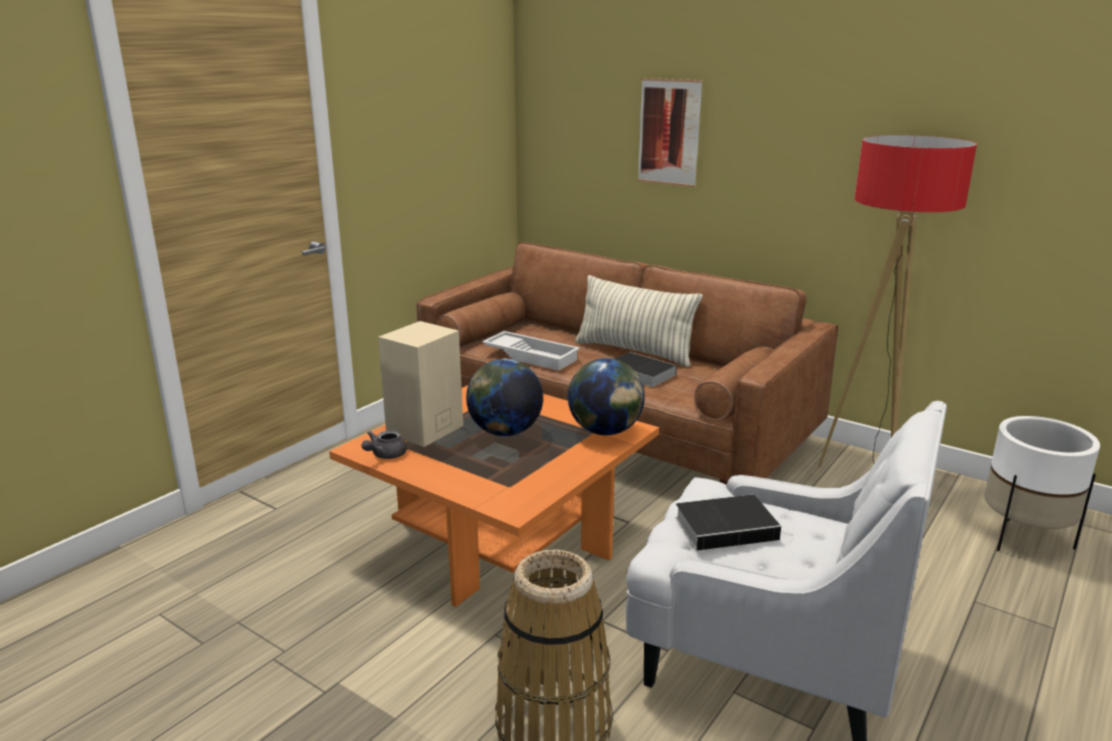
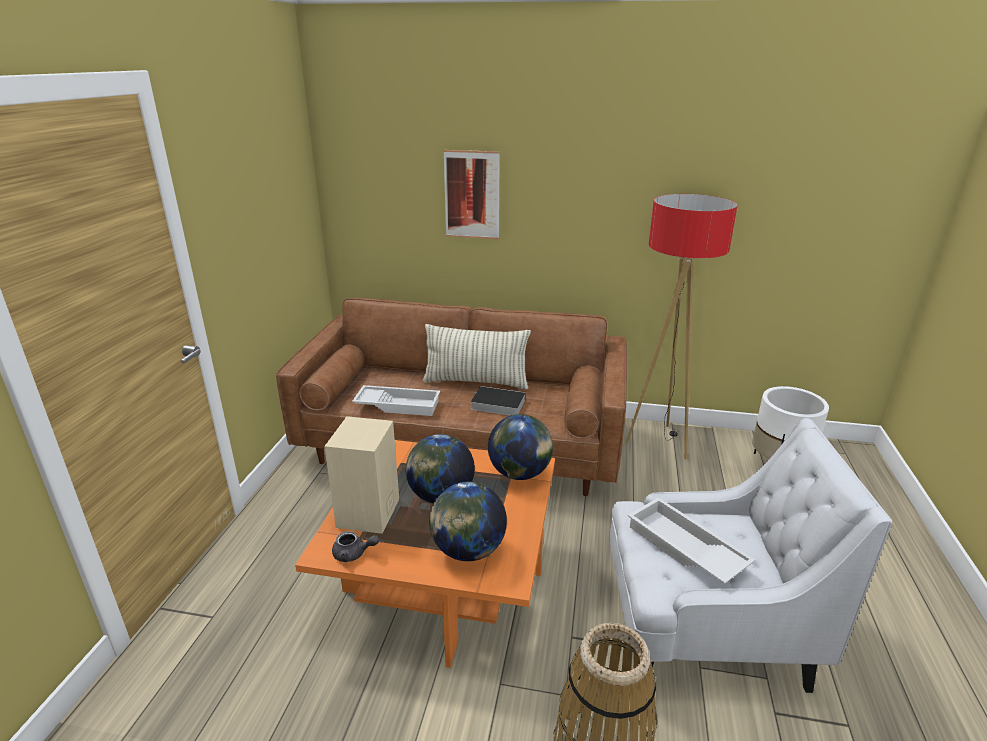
camera: 25 degrees left, 5 degrees up
grey teapot [361,430,407,459] -> grey teapot turned 90 degrees counterclockwise [332,531,379,562]
book [675,495,793,551] -> white tray [628,498,755,584]
none -> globe [429,482,507,561]

